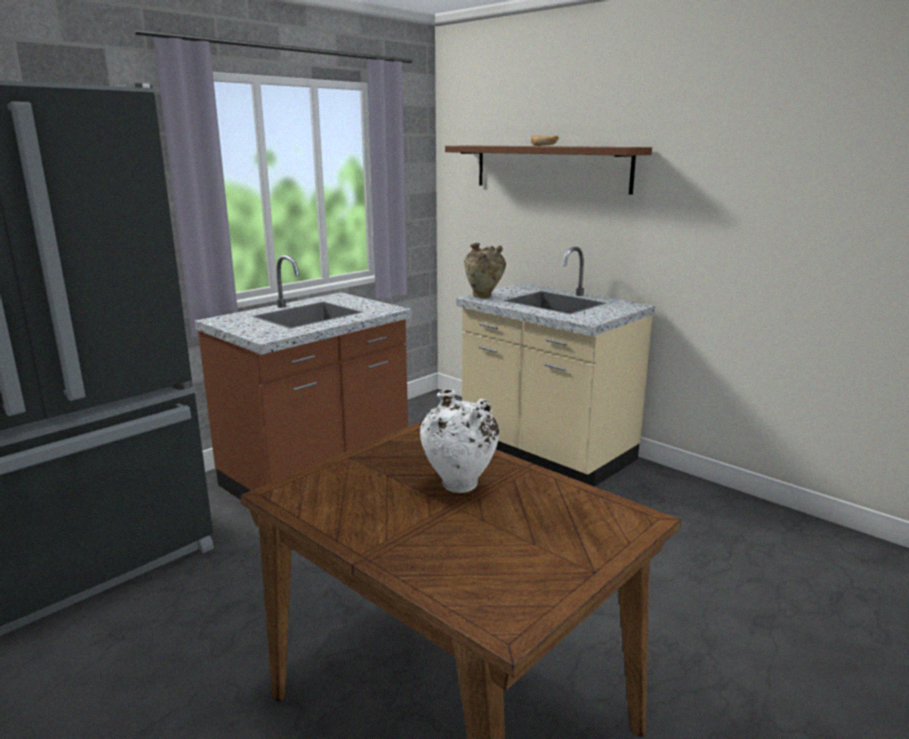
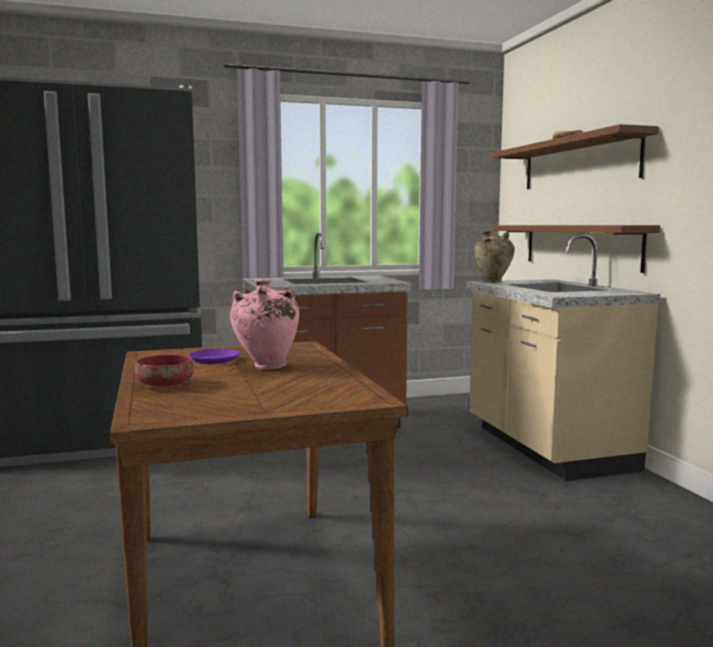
camera: 30 degrees right, 10 degrees down
white vase [420,390,499,493] -> pink vase [230,279,299,370]
none -> red bowl [135,355,193,386]
none -> purple plate [189,349,240,364]
none -> brown shelf [494,225,660,273]

